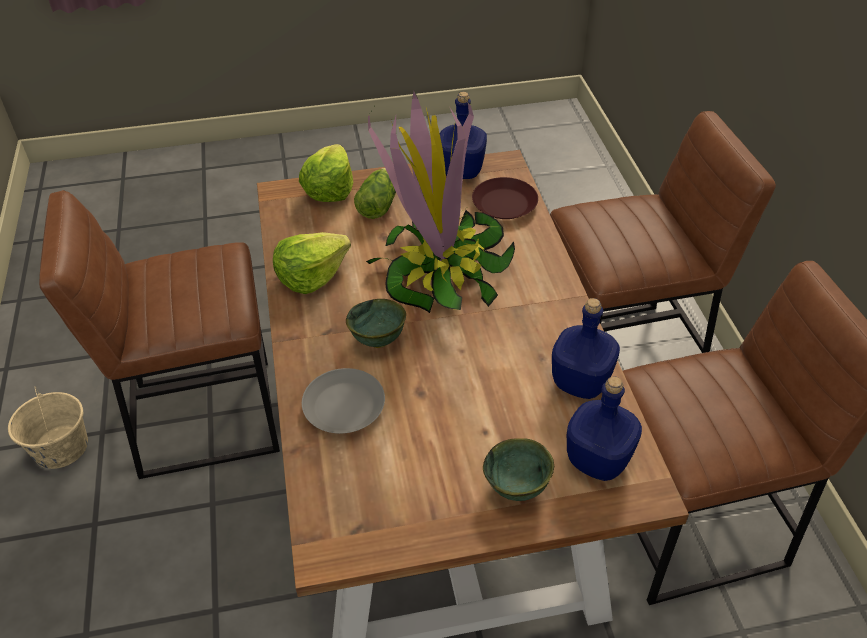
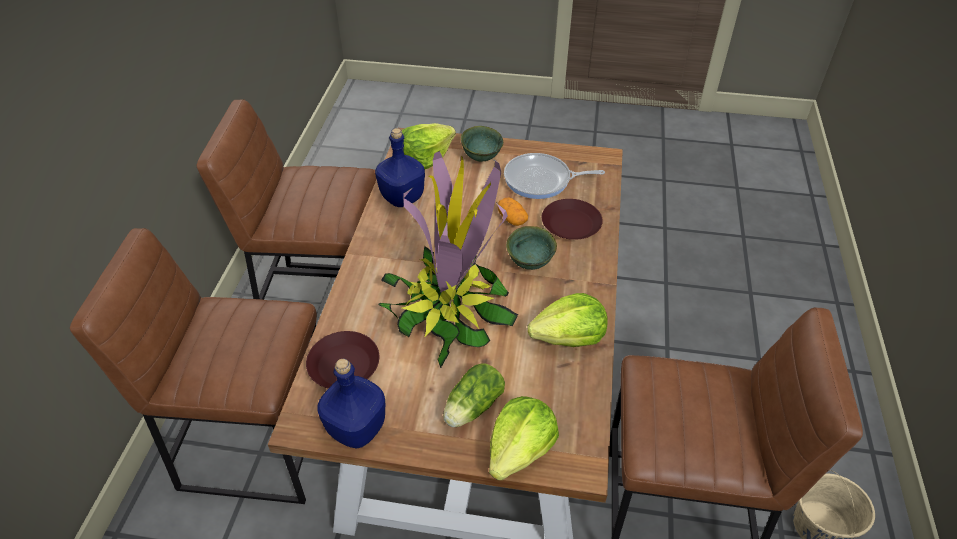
camera: 160 degrees left, 0 degrees up
grey plate [302,368,385,433] -> brown plate [542,199,603,240]
blue bottle [567,377,642,481] -> lettuce [402,123,456,169]
none -> potato [498,198,528,226]
none -> frying pan [504,153,605,199]

